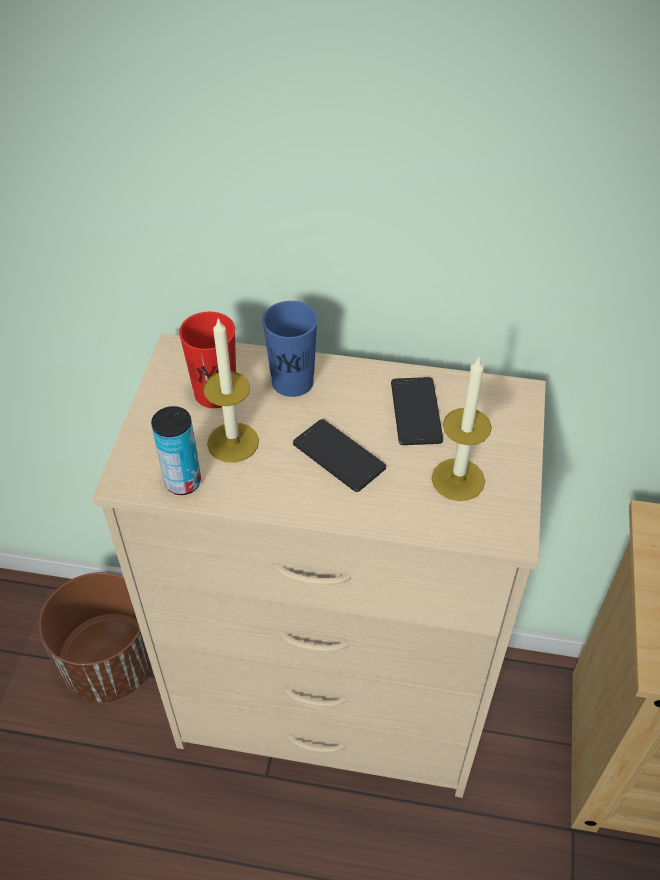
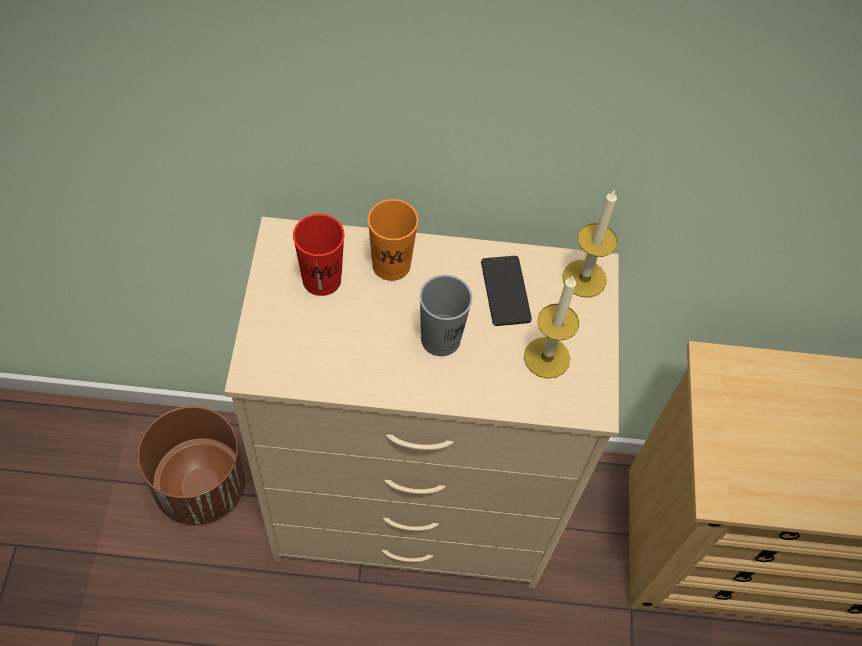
camera: 10 degrees left, 10 degrees up
can [151,406,201,495] -> none
candle [203,317,259,463] -> candle moved to [562,189,618,297]
blue cup [262,301,318,397] -> orange cup [368,199,418,281]
phone [293,419,386,492] -> grey cup [420,275,472,356]

